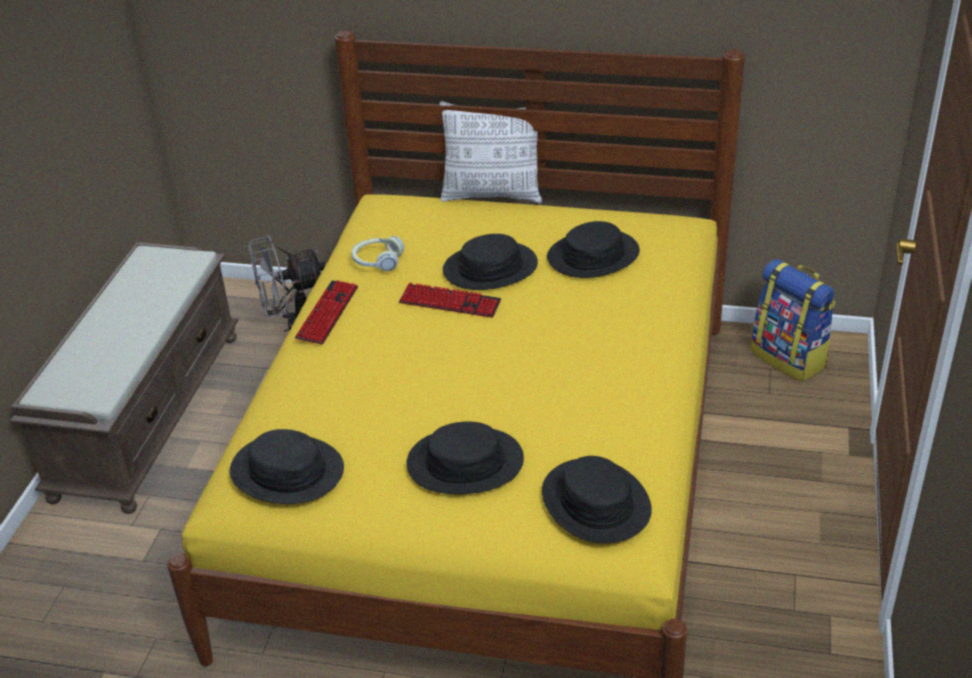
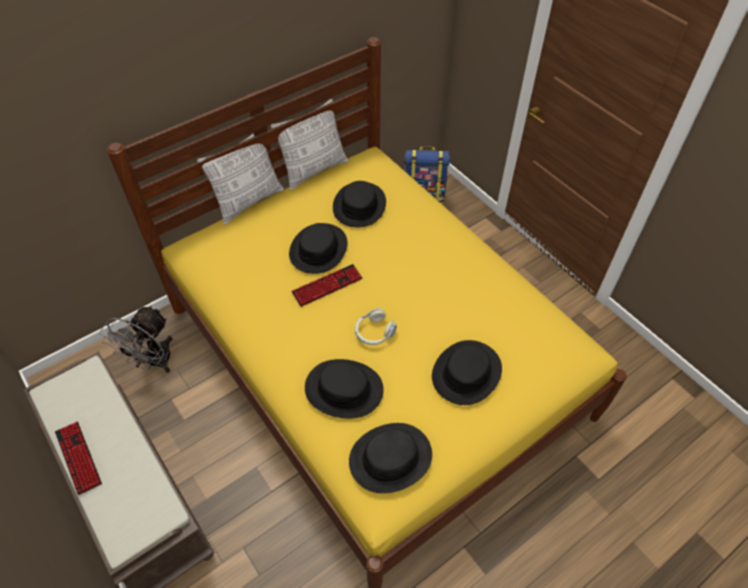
camera: 50 degrees left, 15 degrees up
keyboard [295,280,358,344] -> keyboard moved to [55,422,102,495]
headphones [351,236,404,271] -> headphones moved to [355,308,397,345]
black hat [542,456,652,543] -> black hat moved to [305,359,384,418]
none -> pillow [270,99,349,190]

